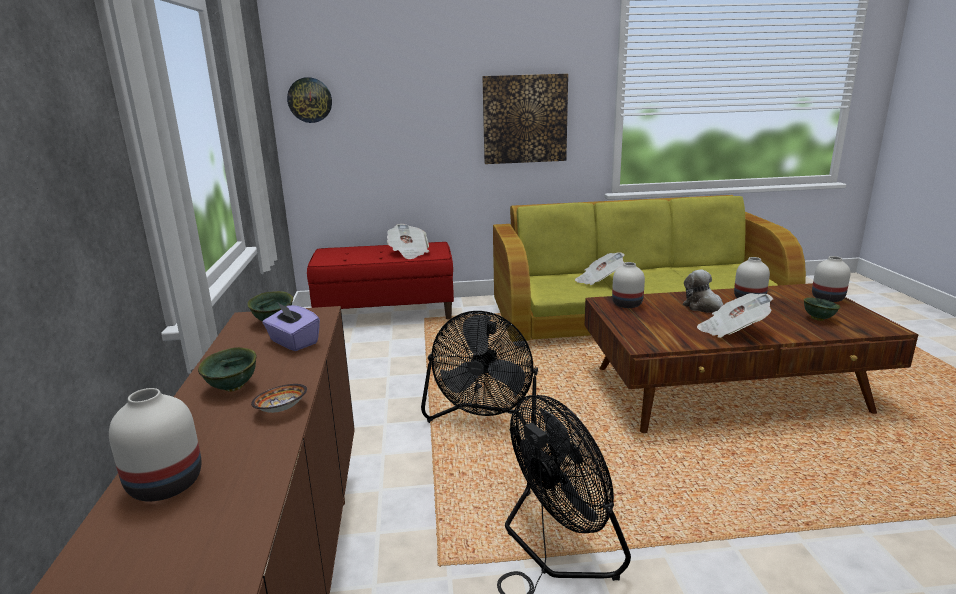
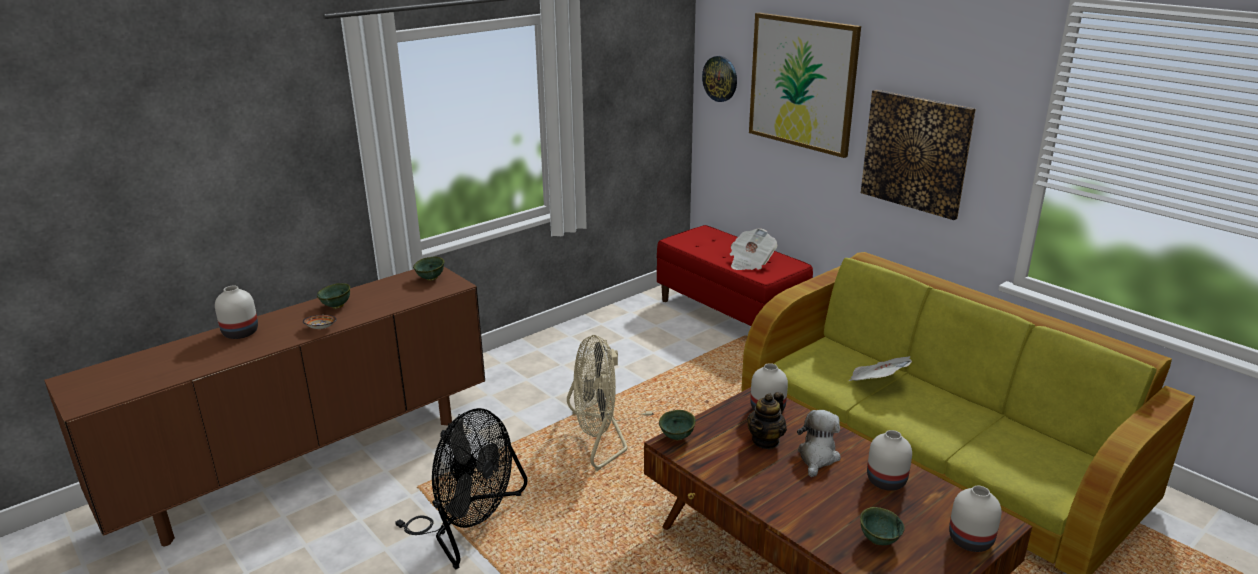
camera: 55 degrees right, 5 degrees up
purple tissue box [263,302,320,351] -> none
black fan [421,311,538,425] -> beige fan [567,335,653,471]
newspaper [697,293,773,338] -> none
none -> green bowl [659,410,696,440]
none -> teapot [747,392,787,449]
none -> picture [749,13,861,158]

